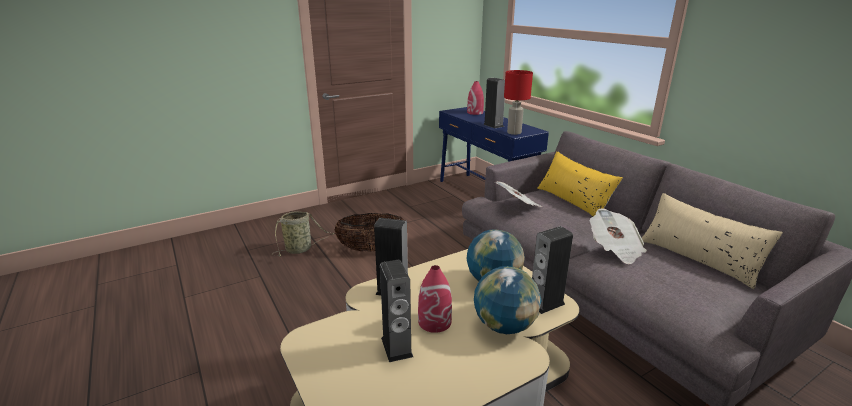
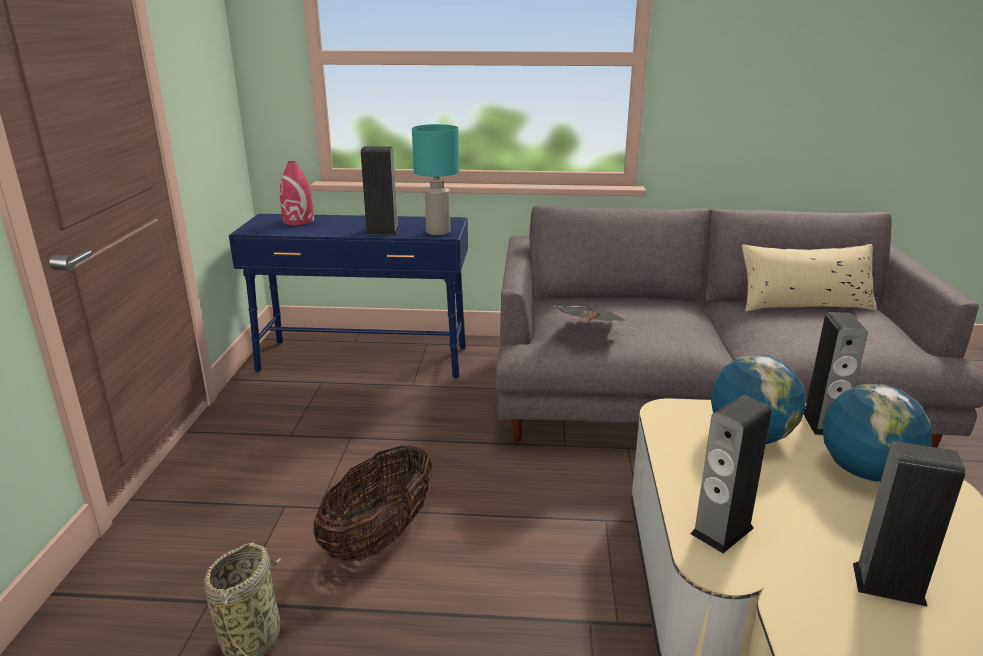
camera: 55 degrees left, 0 degrees up
red vase [418,265,452,333] -> none
red table lamp [504,70,533,135] -> turquoise table lamp [412,124,459,235]
yellow pillow [537,151,623,217] -> none
newspaper [590,208,647,265] -> none

